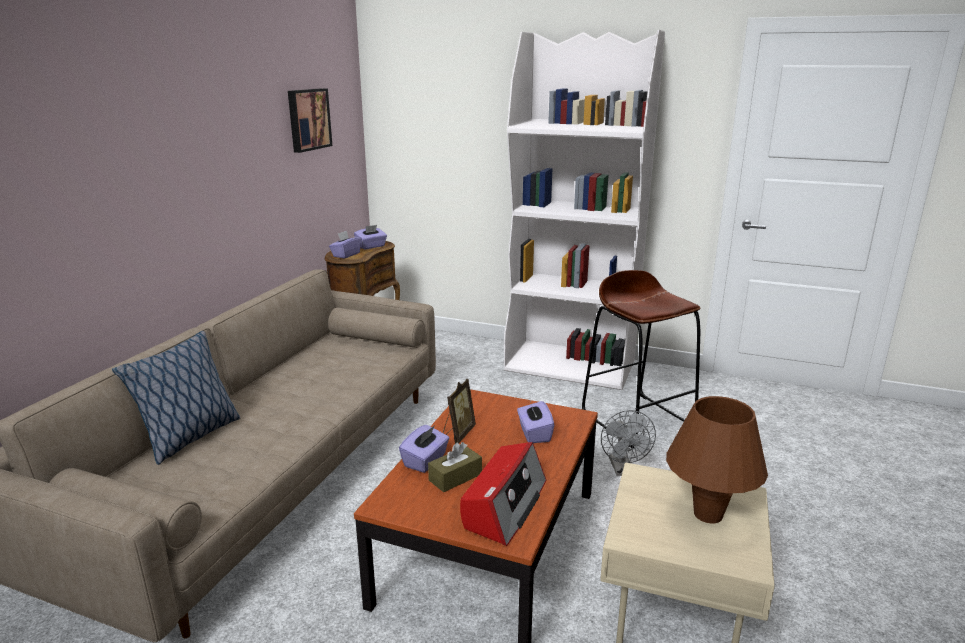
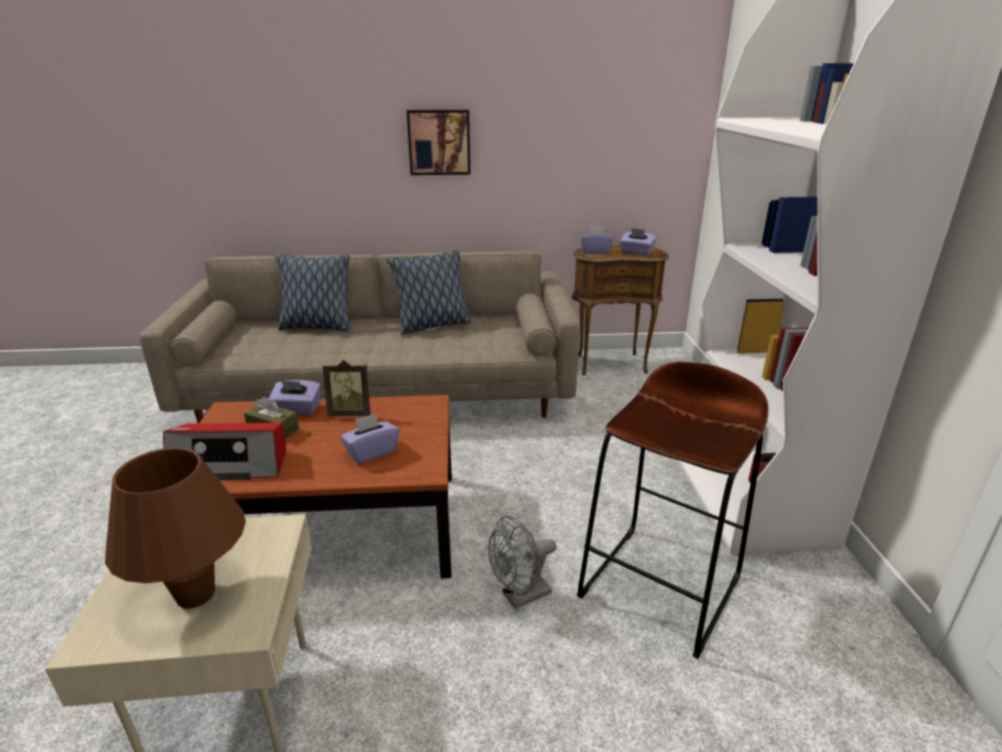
camera: 65 degrees right, 5 degrees up
picture [288,88,332,153] -> picture moved to [407,110,470,175]
none -> pillow [386,249,471,335]

